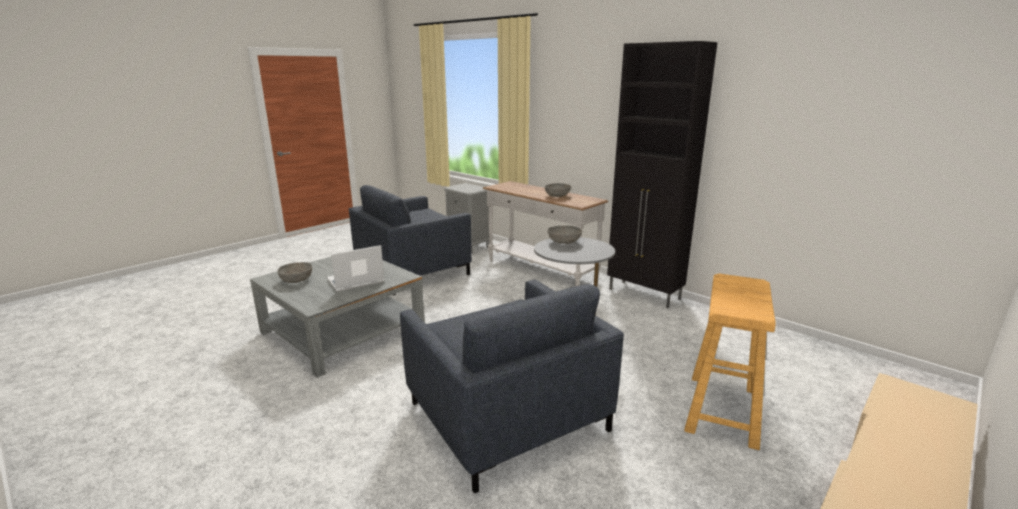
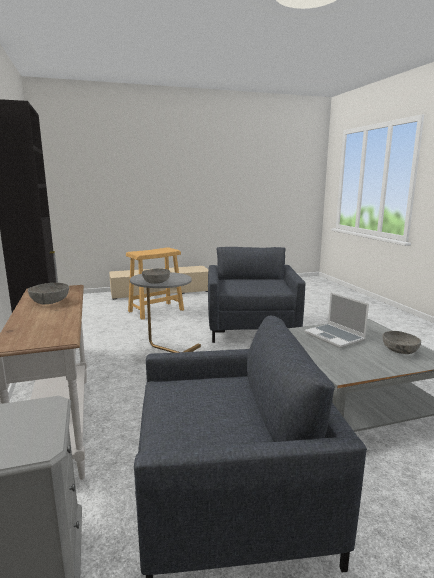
camera: 150 degrees left, 5 degrees down
laptop [327,245,385,292] -> laptop turned 60 degrees clockwise [304,292,369,348]

